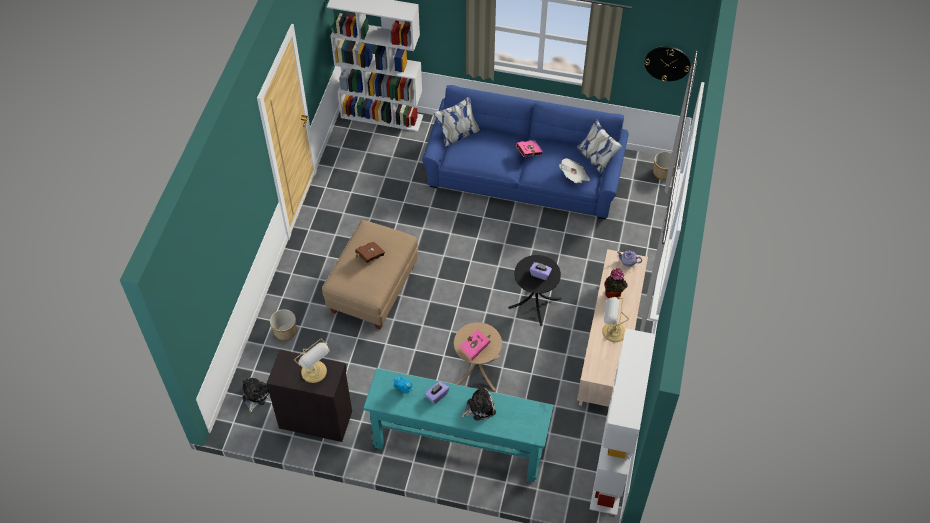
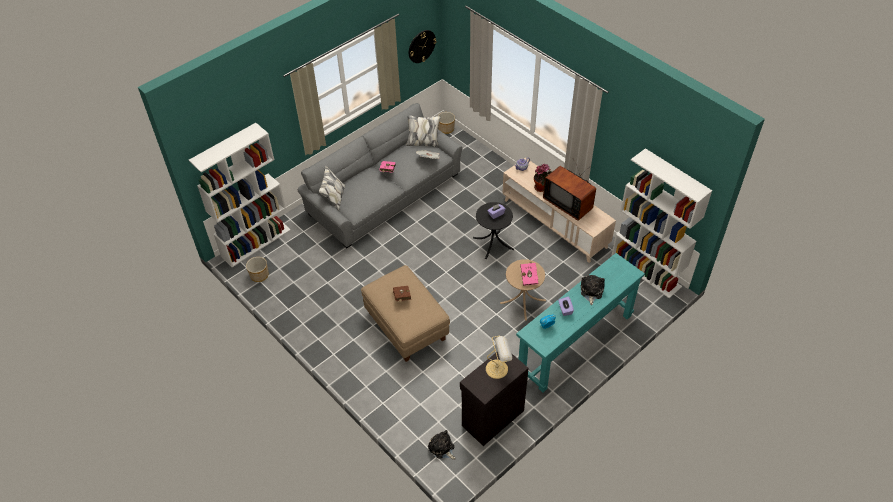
camera: 55 degrees left, 5 degrees down
planter [270,309,297,341] -> planter moved to [246,257,269,282]
blue sofa [422,85,629,219] -> grey sofa [298,103,463,248]
table lamp [602,297,629,342] -> television [543,159,596,221]

